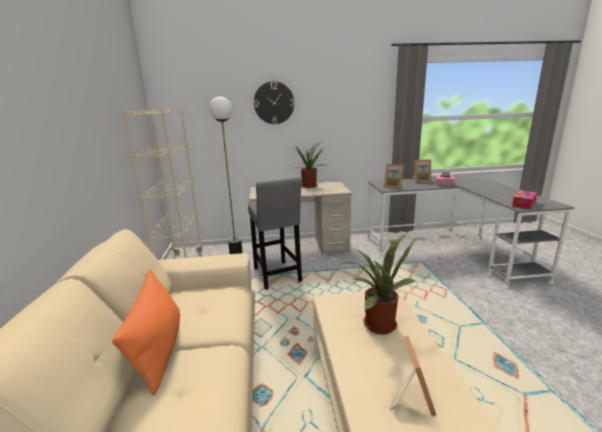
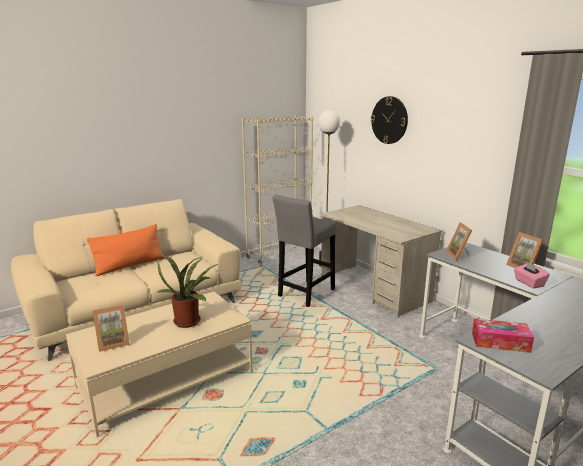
camera: 60 degrees right, 0 degrees up
potted plant [291,141,328,188] -> none

